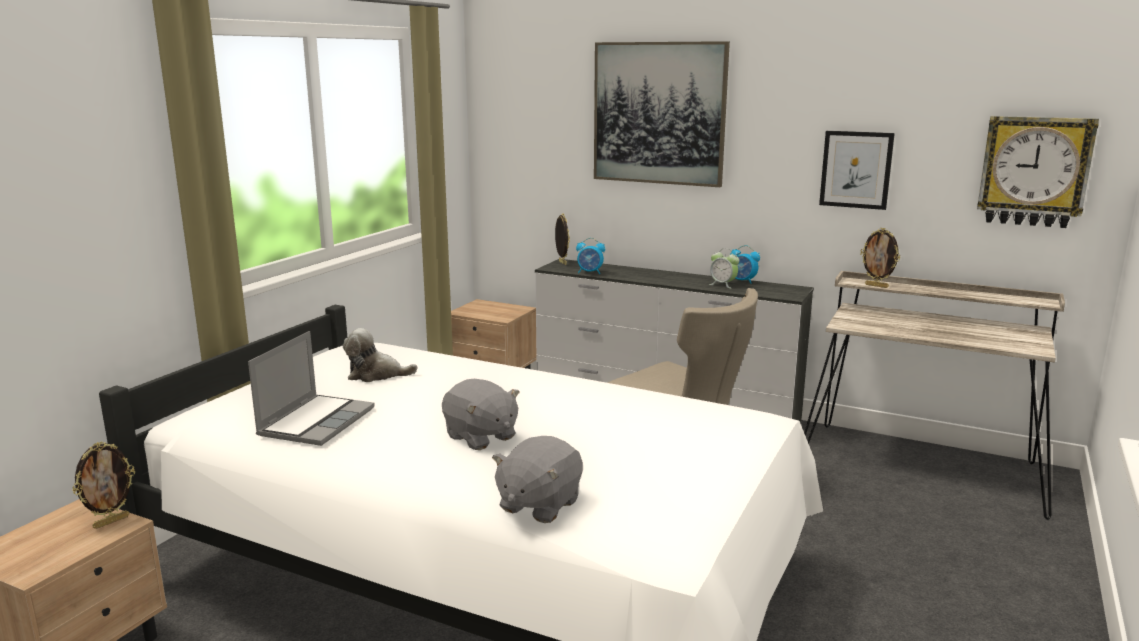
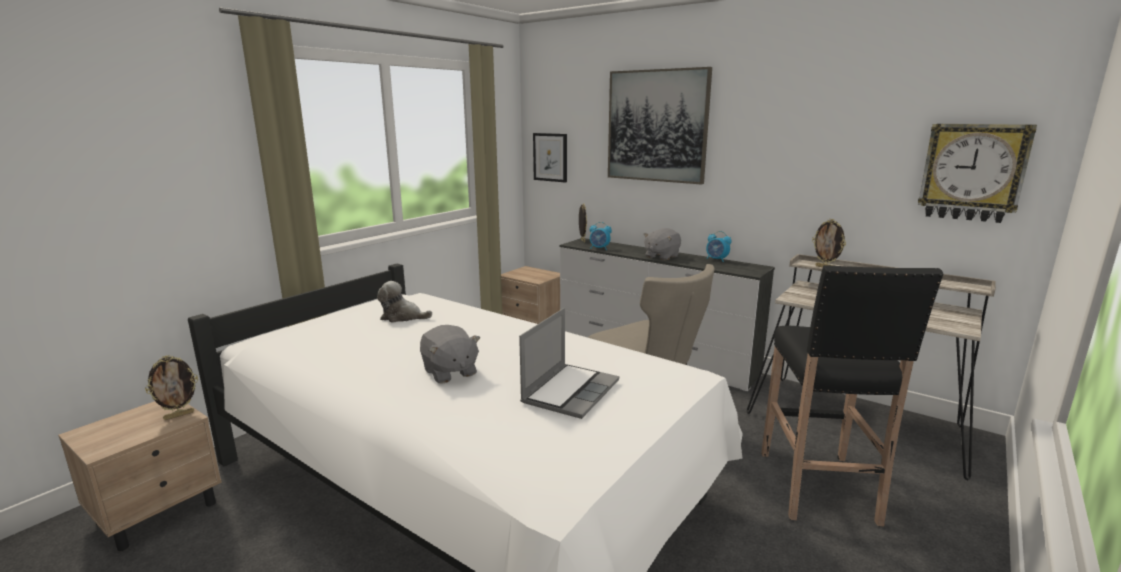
camera: 10 degrees right, 0 degrees up
laptop [248,331,375,446] -> laptop moved to [519,308,619,419]
grey plush toy [492,436,583,523] -> grey plush toy moved to [643,228,681,261]
alarm clock [709,248,739,288] -> none
picture [819,131,895,210] -> picture moved to [533,133,567,183]
none -> black stool [761,265,943,526]

